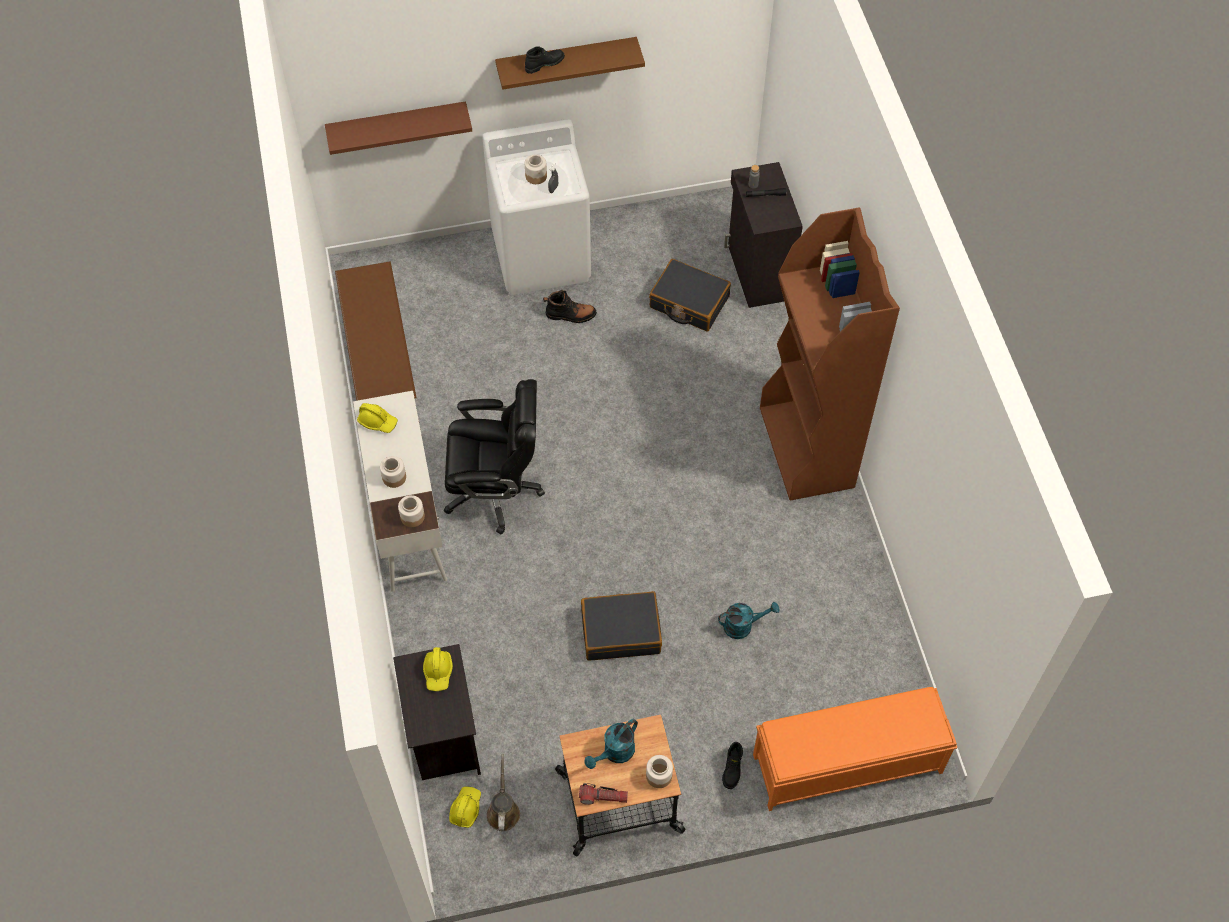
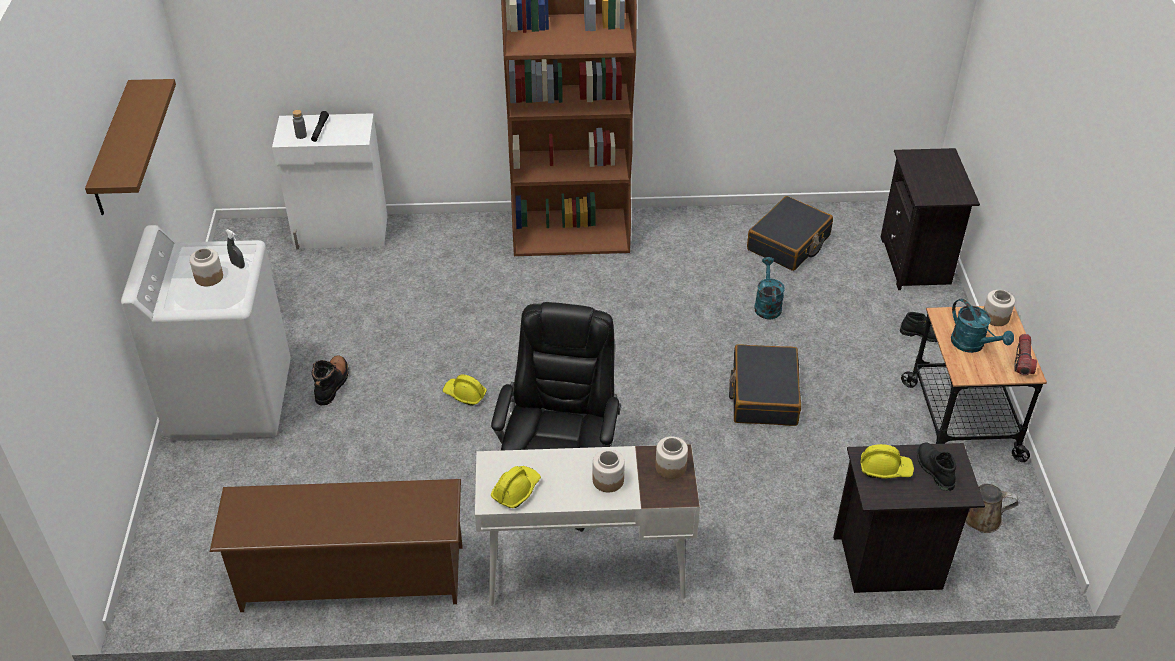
camera: 80 degrees left, 15 degrees down
brown shelf [325,101,472,155] -> none
yellow hard hat [449,786,481,828] -> yellow hard hat moved to [443,375,487,406]
black boot [525,46,565,74] -> black boot moved to [917,442,956,491]
black suitcase [649,259,731,331] -> black suitcase moved to [747,196,833,271]
black cabinet [724,162,803,308] -> white cabinet [272,113,387,249]
orange bench [753,687,957,811] -> black nightstand [881,148,980,290]

